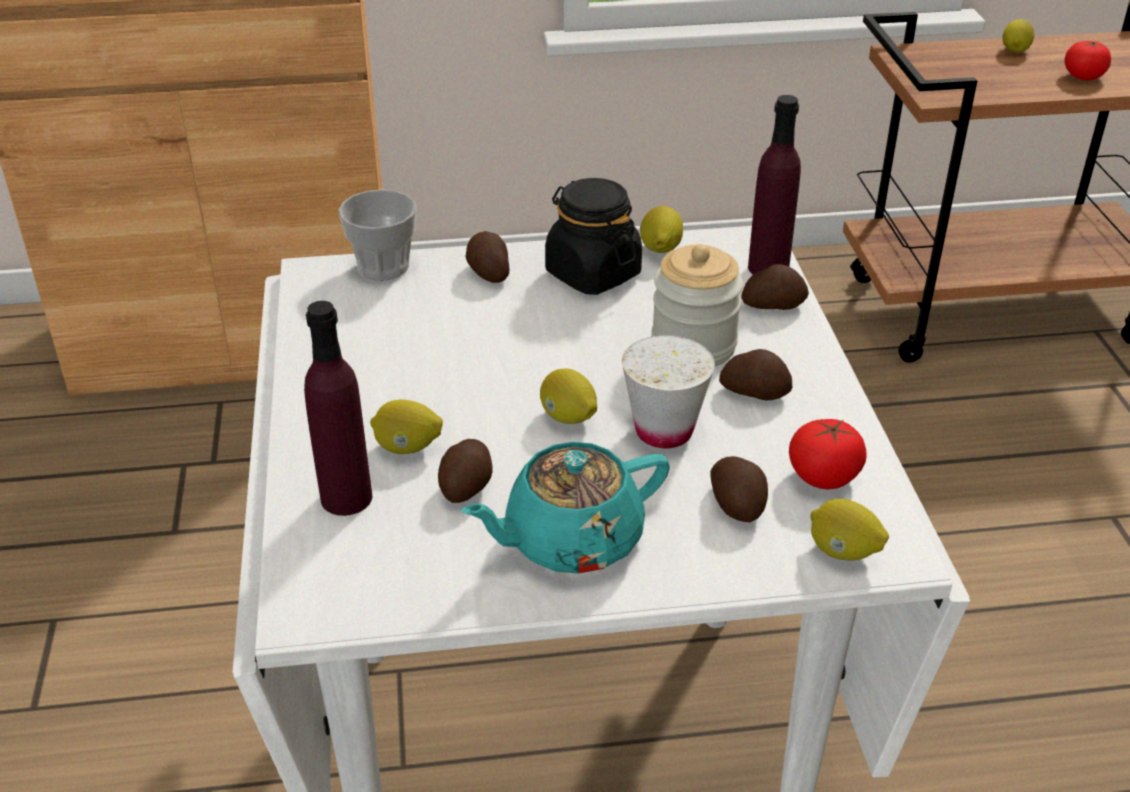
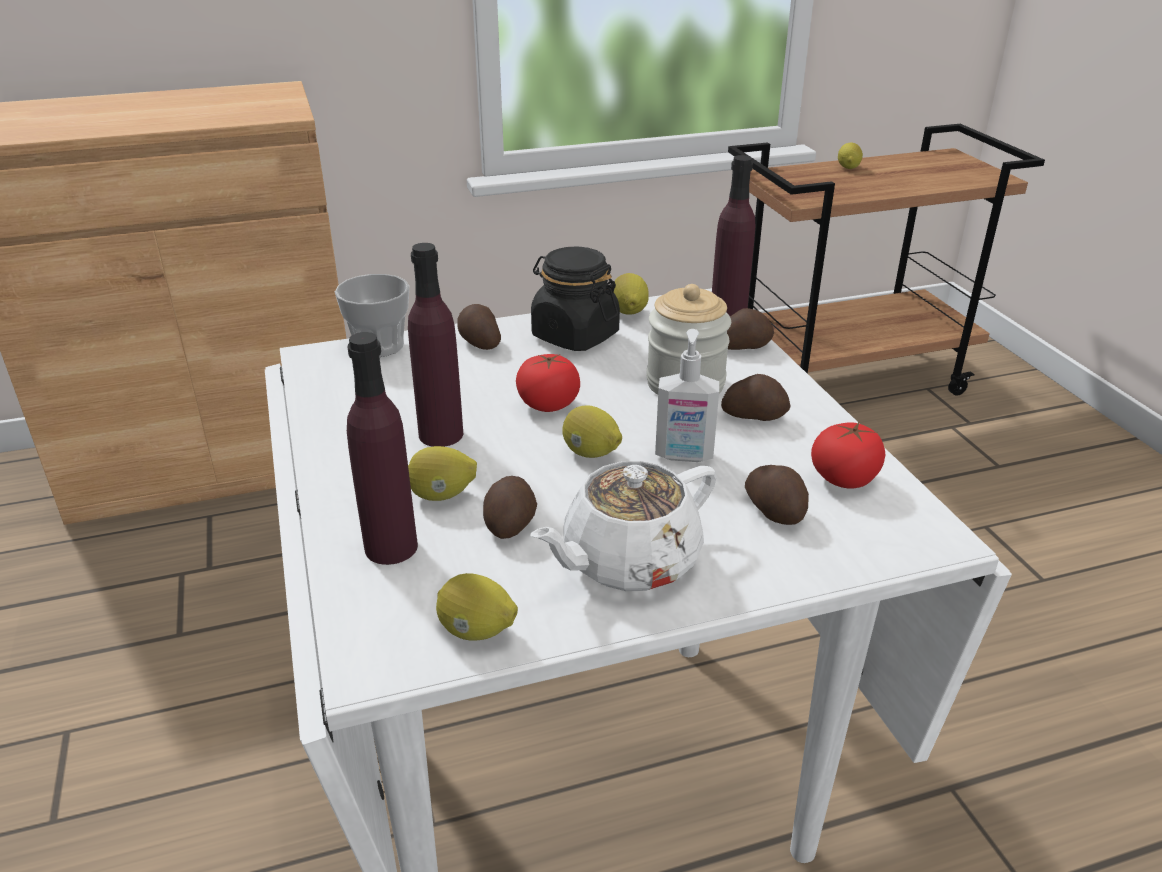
camera: 10 degrees left, 5 degrees down
turquoise teapot [461,442,670,574] -> white teapot [530,461,717,591]
white cup [622,335,715,448] -> soap dispenser [655,329,719,462]
lemon [810,499,889,560] -> lemon moved to [436,573,518,641]
tomato [1064,41,1111,80] -> tomato moved to [516,354,580,412]
none -> purple bottle [408,243,463,447]

